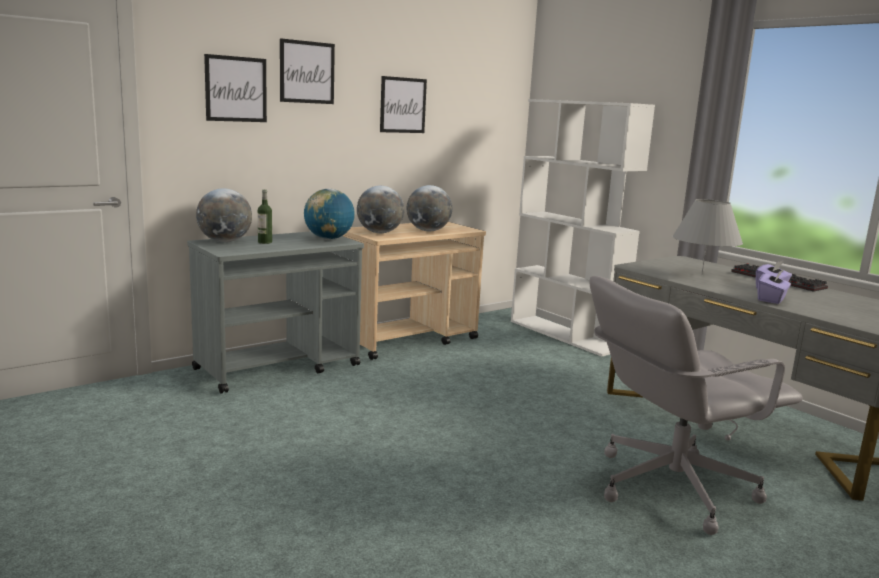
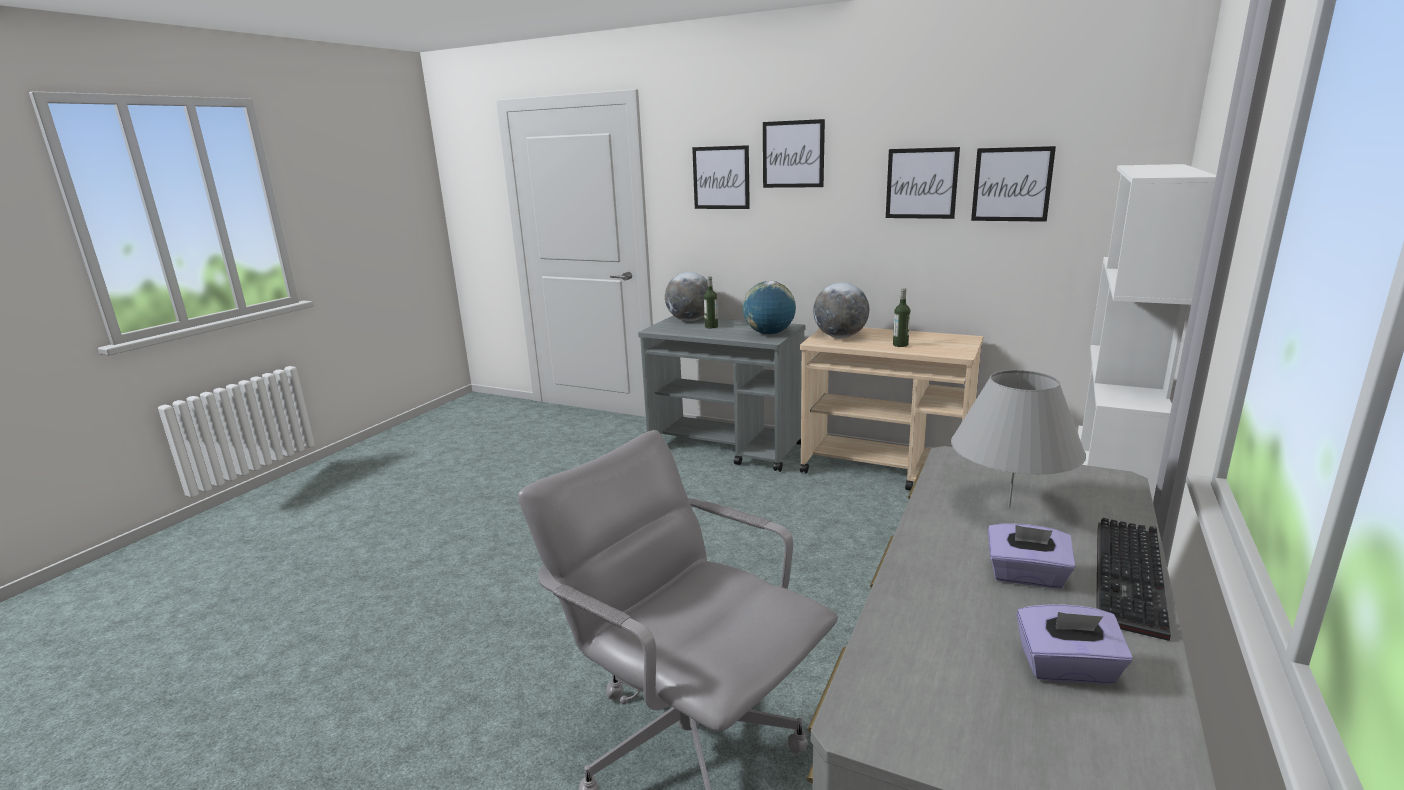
camera: 65 degrees right, 5 degrees up
globe [407,185,452,231] -> bottle [893,288,910,347]
purple tissue box [758,269,791,304] -> purple tissue box moved to [1017,605,1133,684]
none -> picture [971,146,1056,222]

